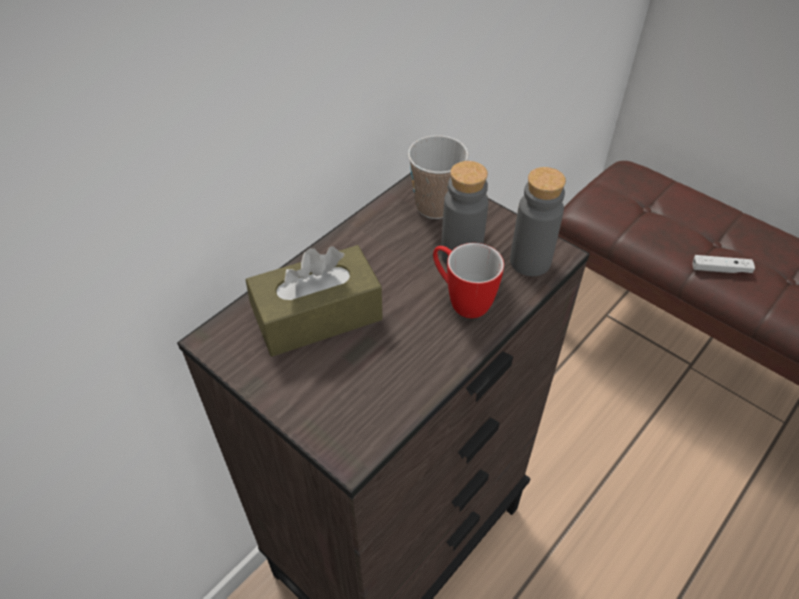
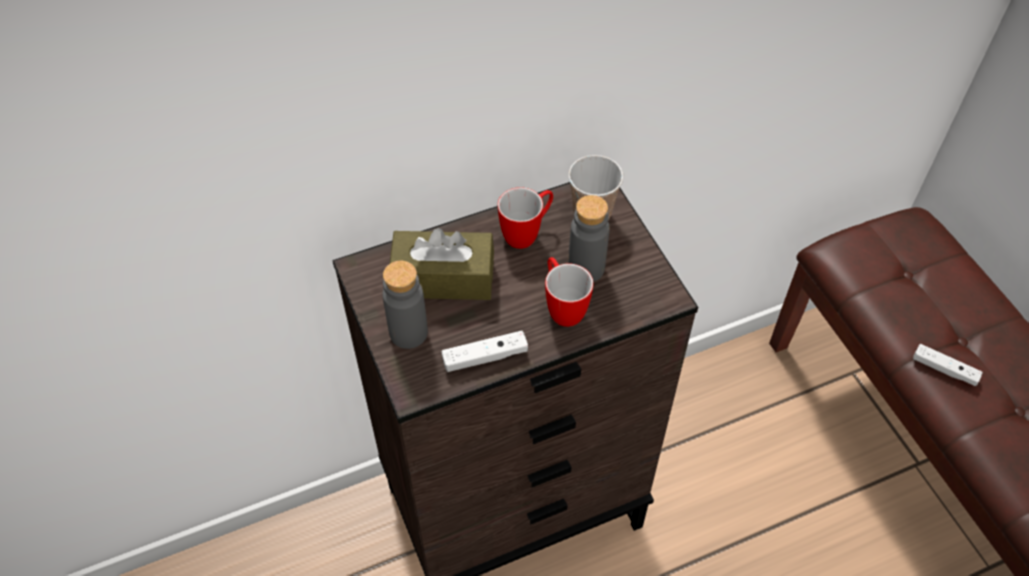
camera: 25 degrees right, 5 degrees up
grey bottle [510,167,566,276] -> grey bottle moved to [382,261,428,349]
none -> white game controller [441,331,528,372]
none -> mug [498,187,553,249]

